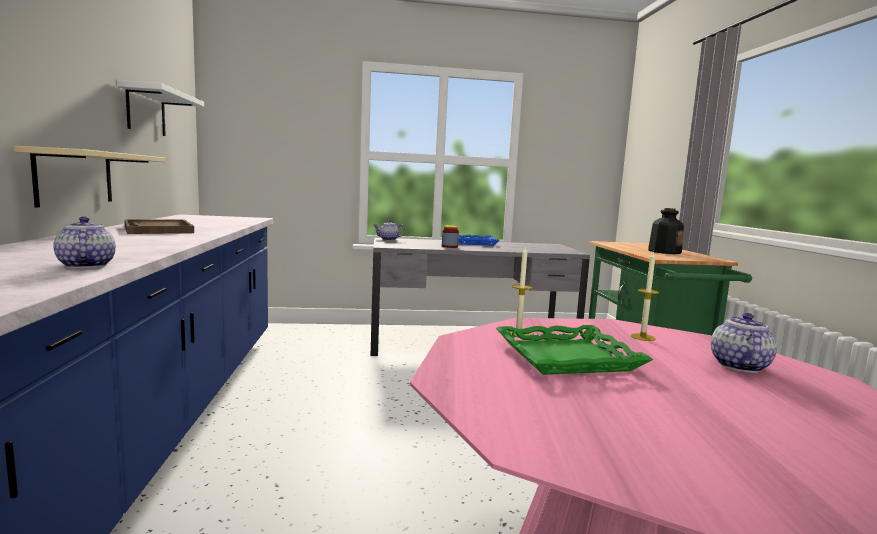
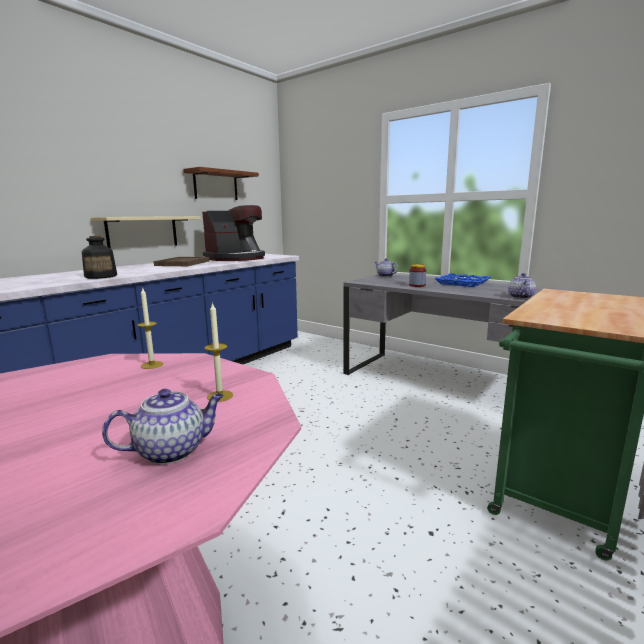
camera: 45 degrees right, 5 degrees up
teapot [54,217,116,268] -> teapot moved to [508,273,536,299]
white shelf [117,80,204,136] -> brown shelf [183,167,259,200]
green tray [496,325,653,375] -> none
bottle [648,208,684,254] -> bottle moved to [82,236,117,279]
none -> coffee machine [202,205,265,261]

